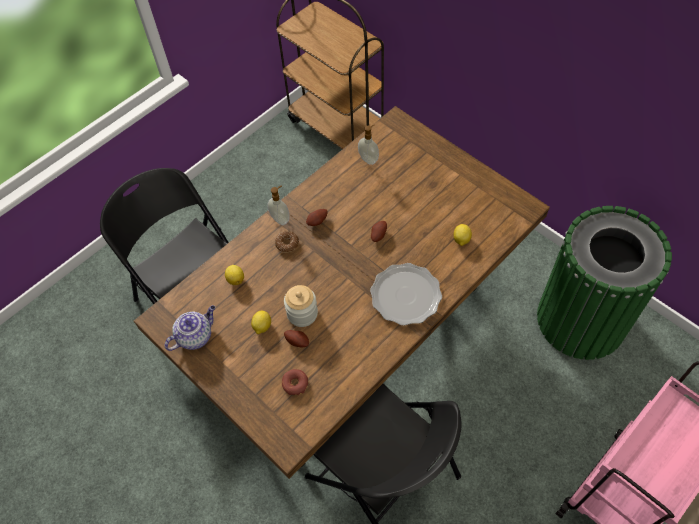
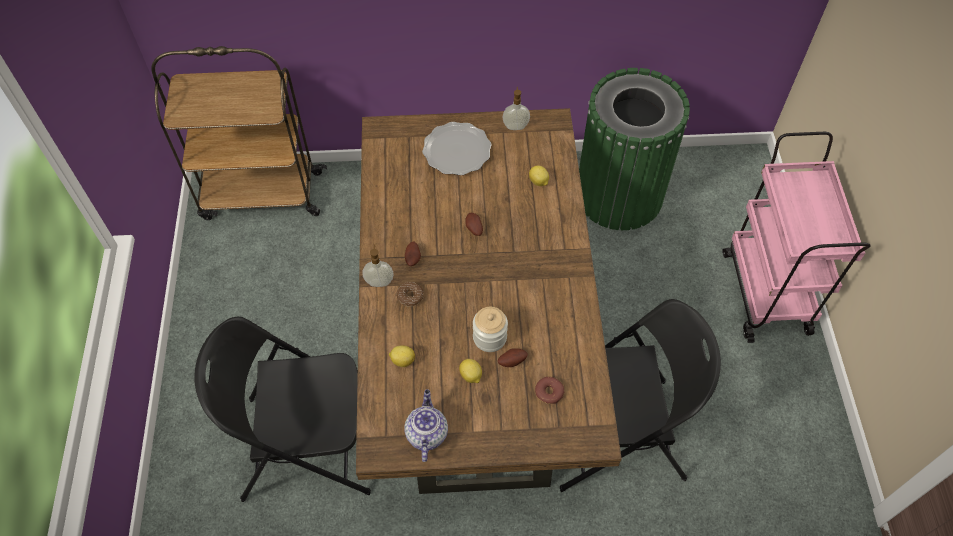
camera: 50 degrees left, 0 degrees up
soap dispenser [358,125,379,165] -> soap dispenser moved to [502,87,530,130]
plate [370,263,442,326] -> plate moved to [422,122,492,175]

